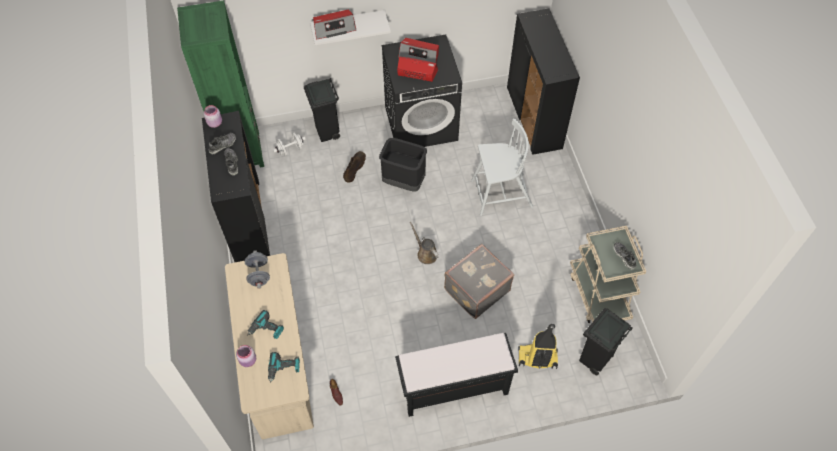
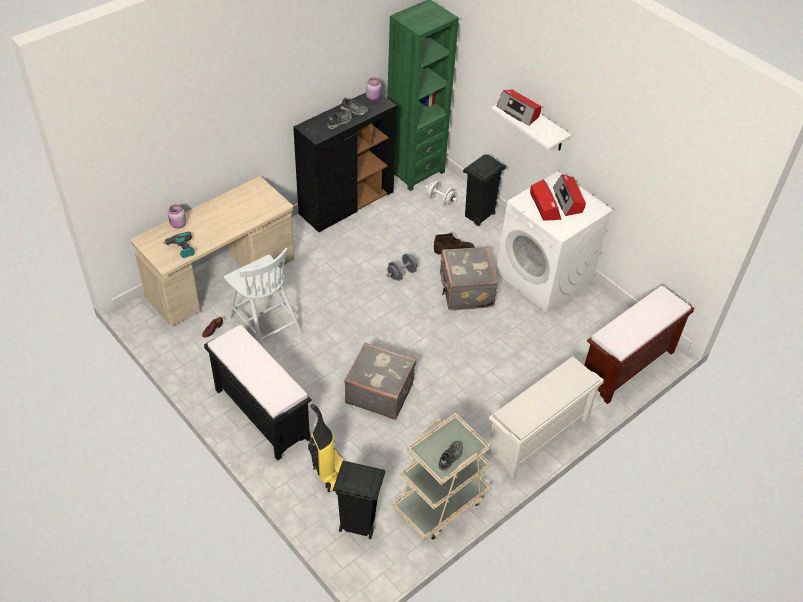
camera: 60 degrees right, 10 degrees down
grey dumbbell [245,250,270,289] -> grey dumbbell moved to [387,254,418,281]
power drill [248,310,284,339] -> none
black trash can [379,138,427,192] -> grey suitcase [440,246,498,310]
black washing machine [382,35,462,147] -> white washing machine [496,171,613,314]
brown watering can [410,222,439,264] -> none
white chair [471,118,533,216] -> white chair moved to [224,248,303,347]
black cabinet [507,9,580,155] -> brown bench [584,285,694,404]
none -> white shoe rack [486,356,604,479]

